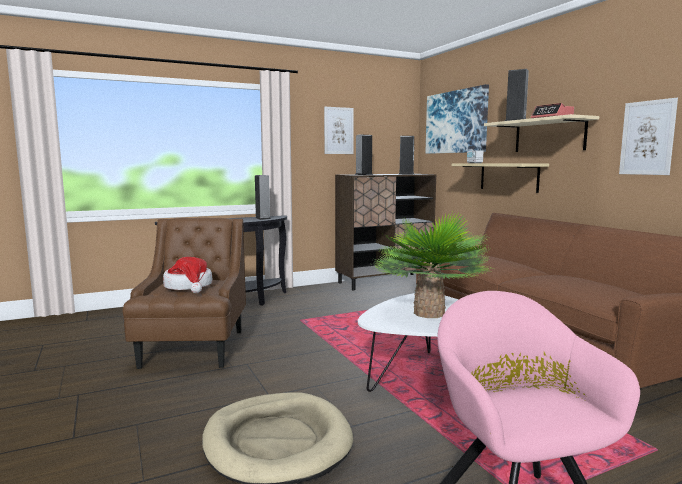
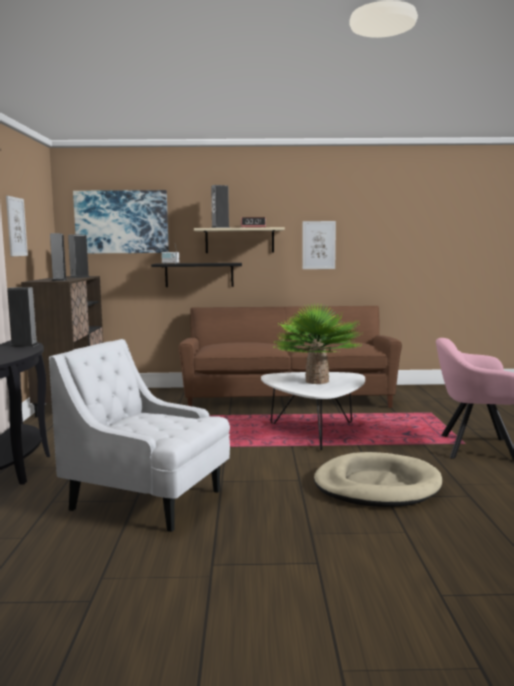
camera: 65 degrees left, 0 degrees up
brown armchair [123,218,246,369] -> white armchair [49,339,230,532]
hat [163,257,212,293] -> none
beige shelf [452,163,549,193] -> black shelf [151,263,242,287]

